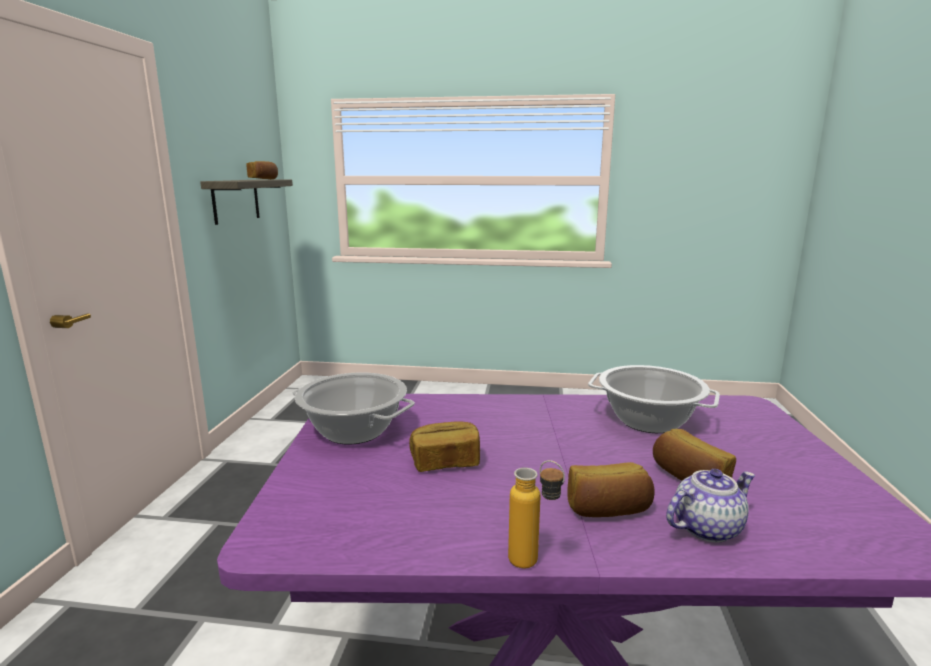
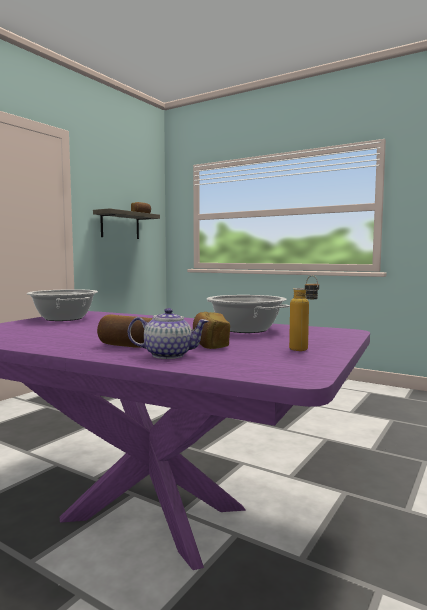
camera: 25 degrees right, 10 degrees down
bread [409,421,480,472] -> none
bottle [508,460,565,569] -> bottle moved to [289,275,319,351]

